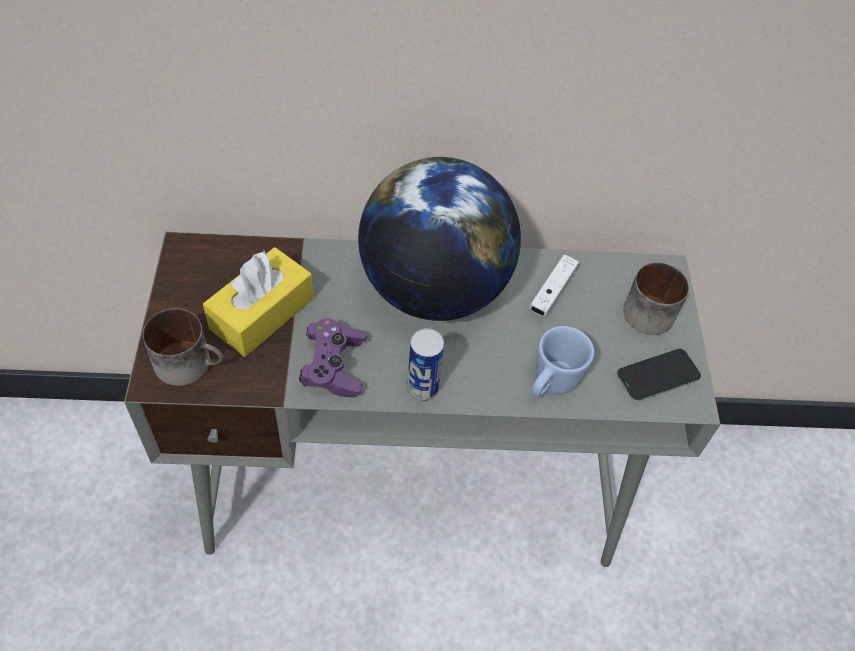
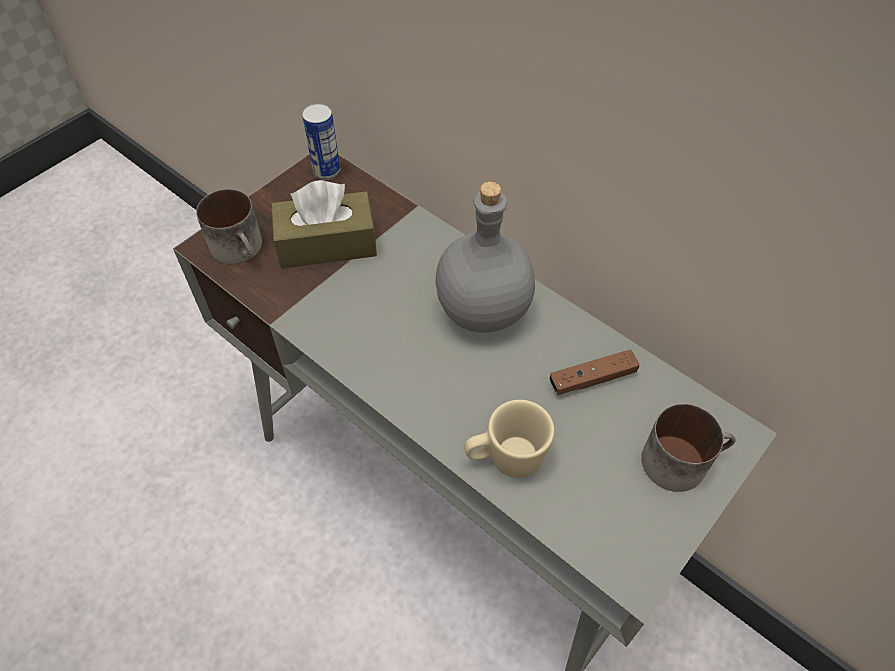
camera: 45 degrees right, 0 degrees up
yellow tissue box [203,247,313,357] -> brown tissue box [271,180,377,269]
purple game controller [299,318,367,398] -> none
globe [358,157,521,321] -> grey bottle [435,181,535,333]
can [407,328,444,401] -> can moved to [302,103,340,180]
white game controller [529,255,579,317] -> brown game controller [550,350,640,395]
blue mug [532,326,594,397] -> beige mug [464,400,555,478]
phone [617,349,701,402] -> none

